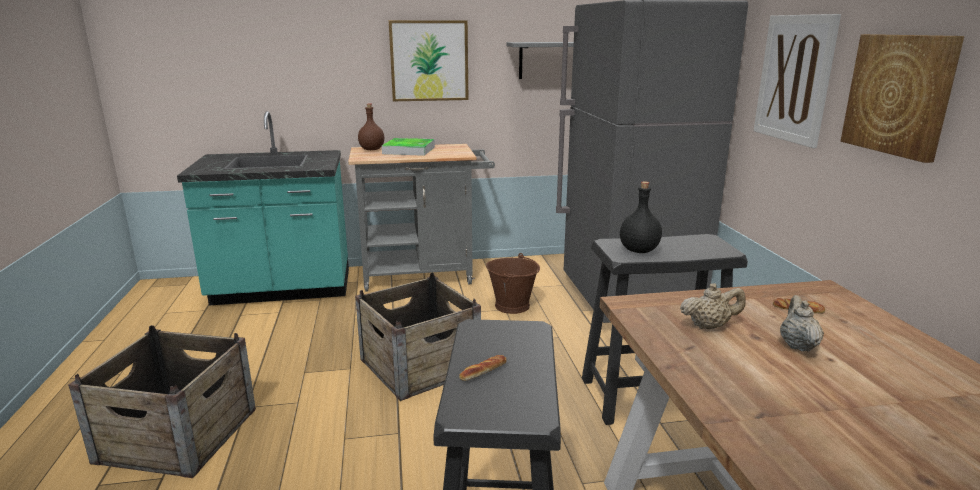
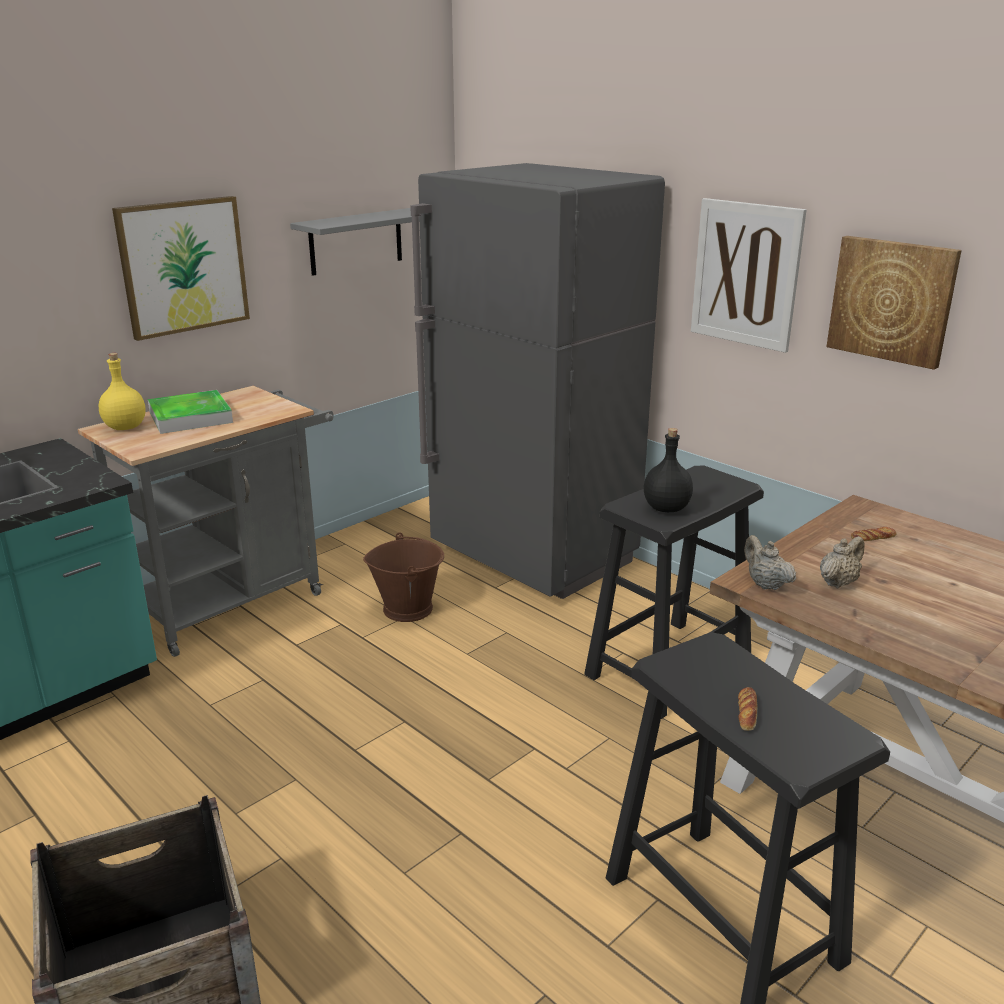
camera: 35 degrees left, 5 degrees up
crate [355,272,481,401] -> none
brown bottle [358,104,384,150] -> yellow bottle [99,353,146,430]
beige teapot [780,295,824,352] -> beige teapot moved to [744,535,796,590]

